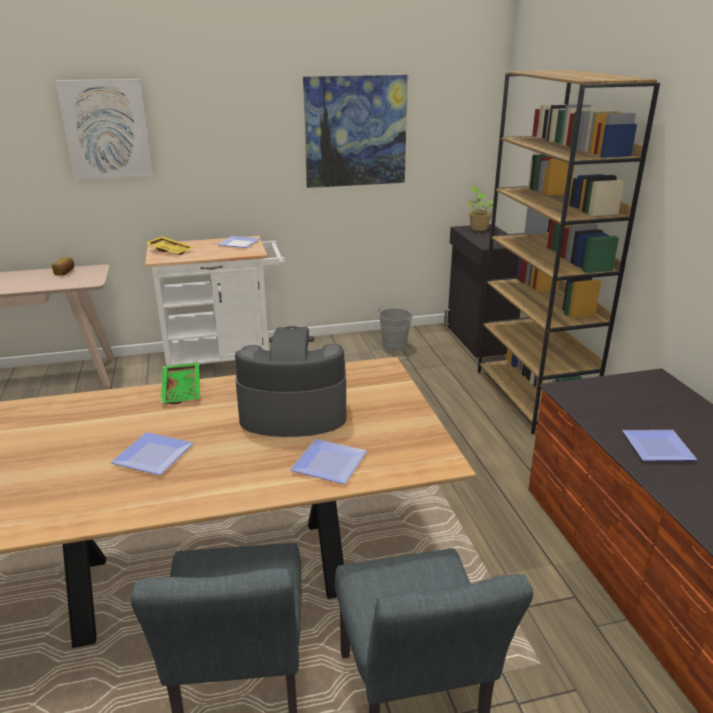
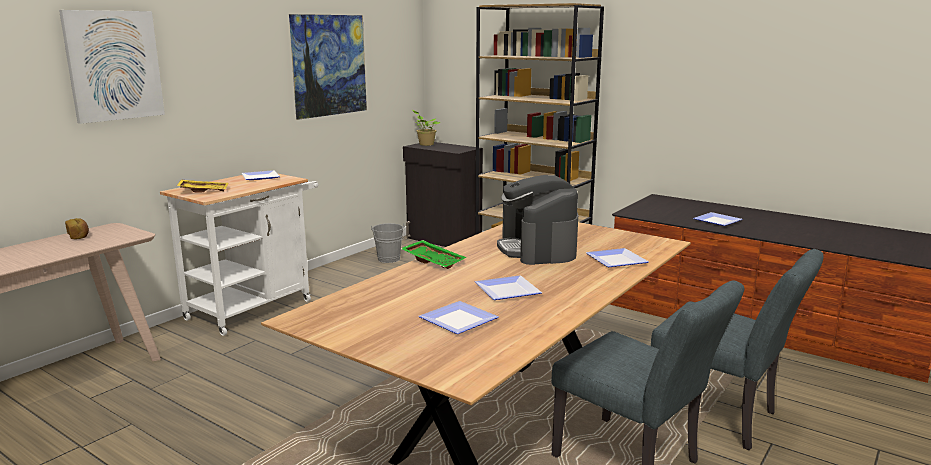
camera: 40 degrees left, 10 degrees down
coffee machine [235,326,346,437] -> coffee machine turned 60 degrees counterclockwise [497,175,578,265]
none -> plate [419,301,499,334]

